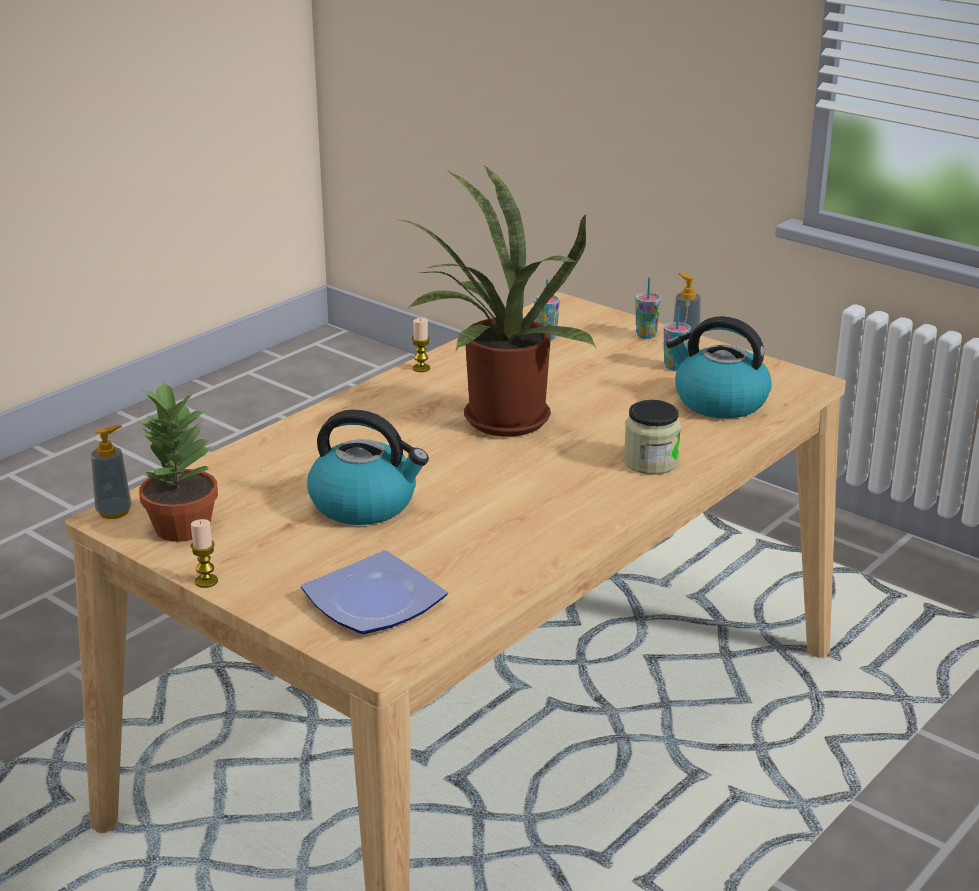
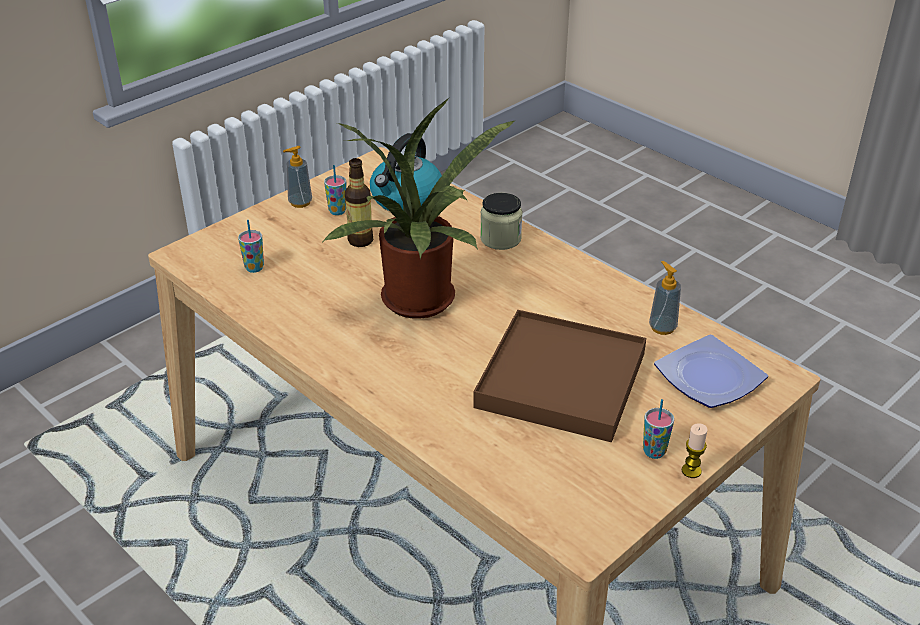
camera: 85 degrees left, 10 degrees up
soap dispenser [91,425,132,519] -> soap dispenser moved to [649,261,681,335]
potted plant [137,381,218,542] -> none
kettle [307,409,429,525] -> brown tray [473,310,646,442]
candle [412,318,430,372] -> none
cup [635,277,661,339] -> cup moved to [643,399,674,459]
none -> bottle [345,158,373,247]

